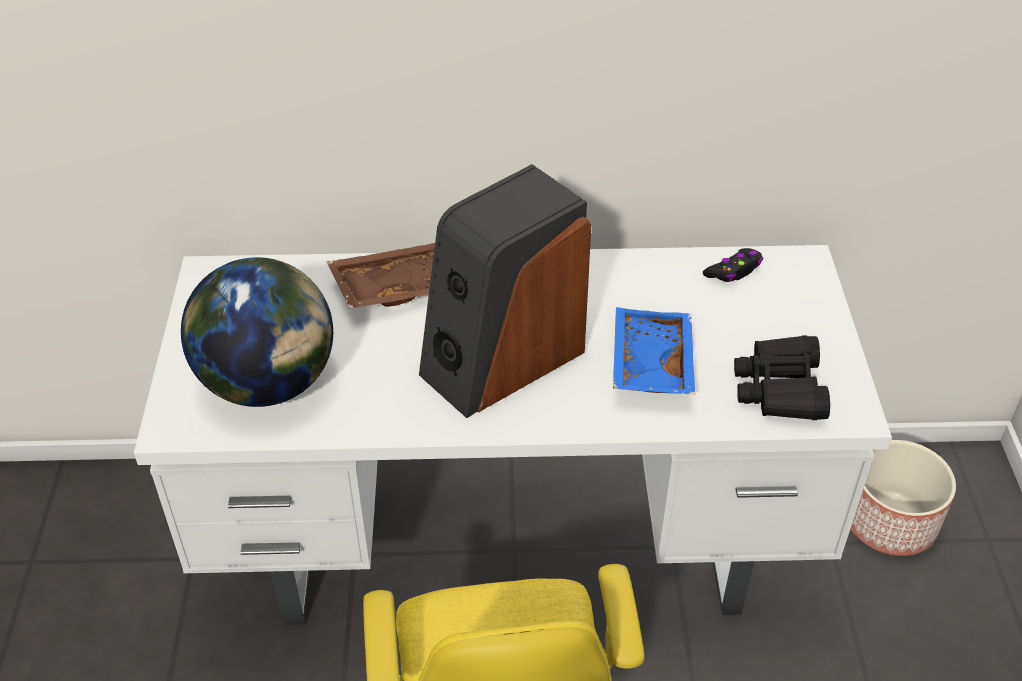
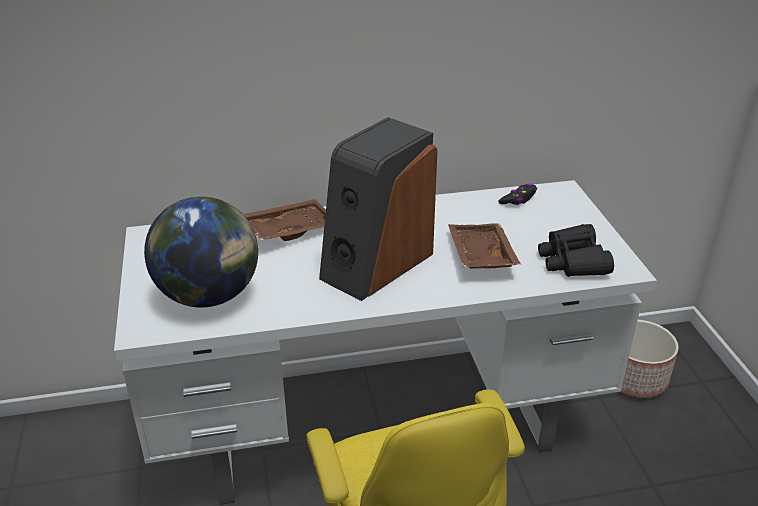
camera: 10 degrees left, 10 degrees down
blue tray [613,307,695,395] -> brown tray [448,223,521,269]

